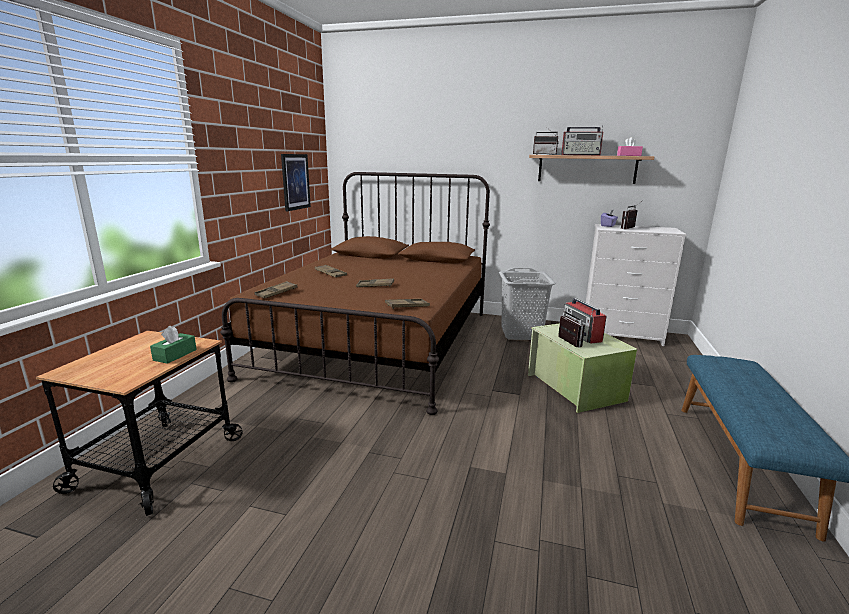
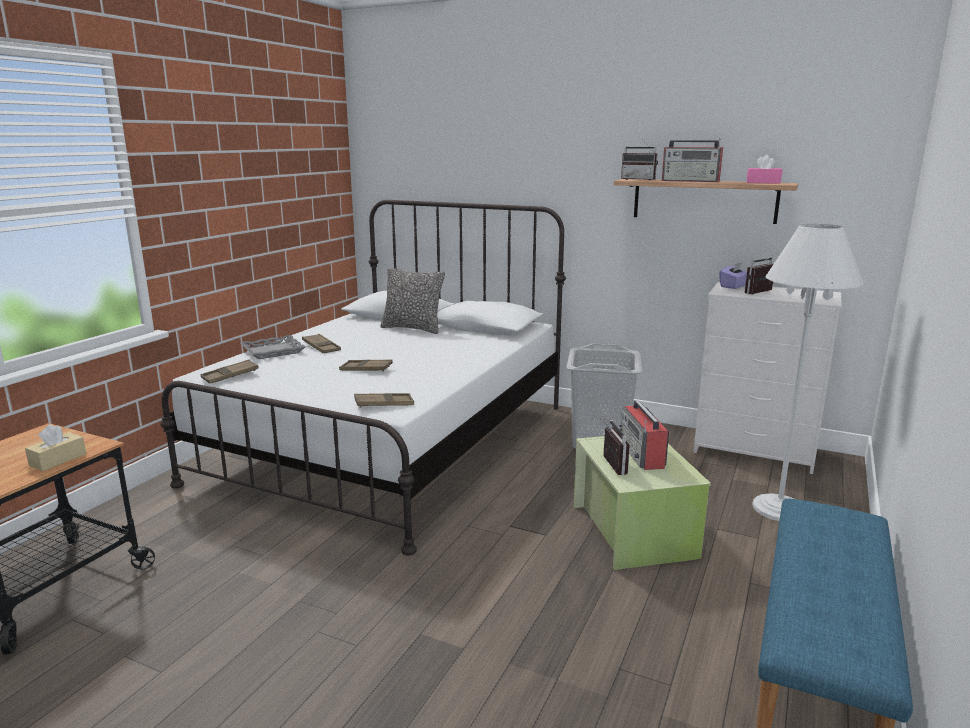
camera: 10 degrees right, 0 degrees up
green tissue box [150,326,197,364] -> beige tissue box [25,424,86,471]
brown bed [220,172,490,415] -> white bed [160,200,566,555]
picture [281,154,311,211] -> none
none -> grey tray [241,335,306,359]
none -> pillow [380,268,445,334]
none -> white floor lamp [752,224,864,521]

